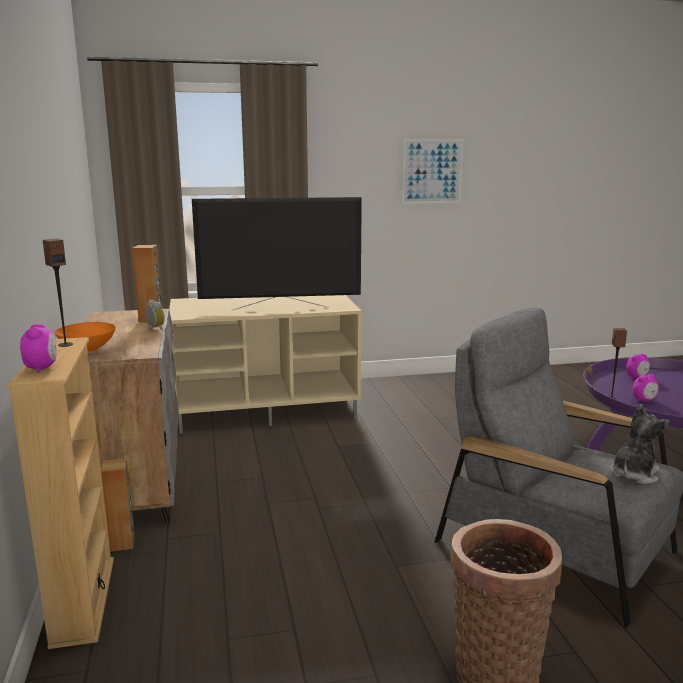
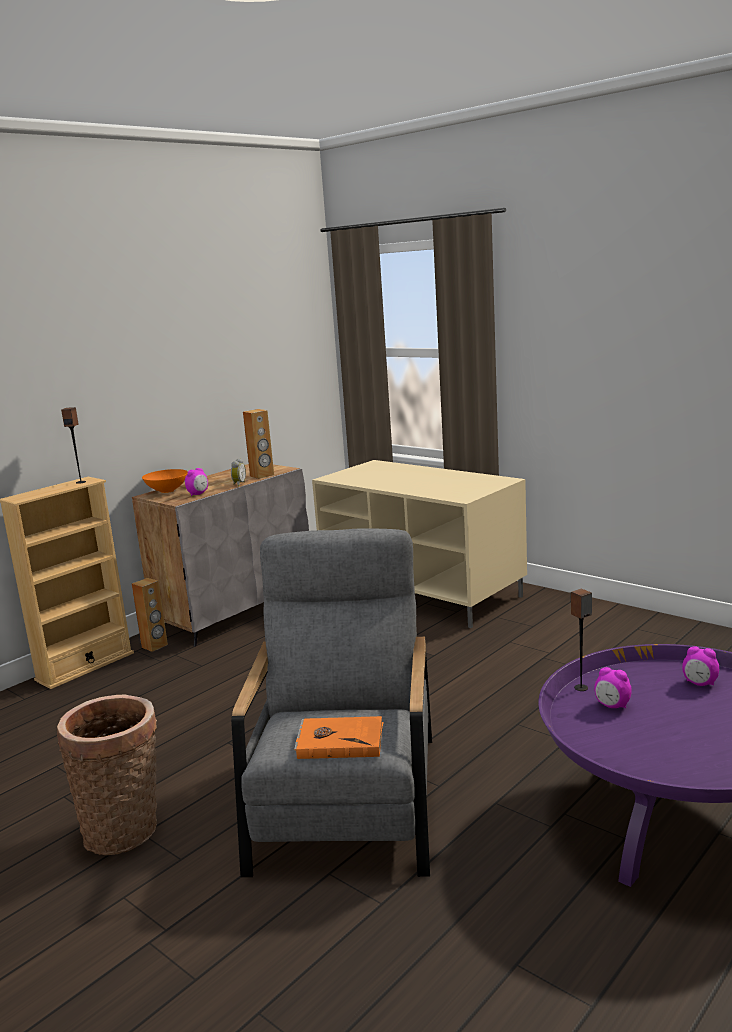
camera: 55 degrees right, 0 degrees up
alarm clock [20,324,57,372] -> alarm clock moved to [185,468,208,496]
television [192,197,362,311] -> none
picture [402,139,463,204] -> none
plush toy [610,404,670,484] -> orange book [294,716,384,759]

